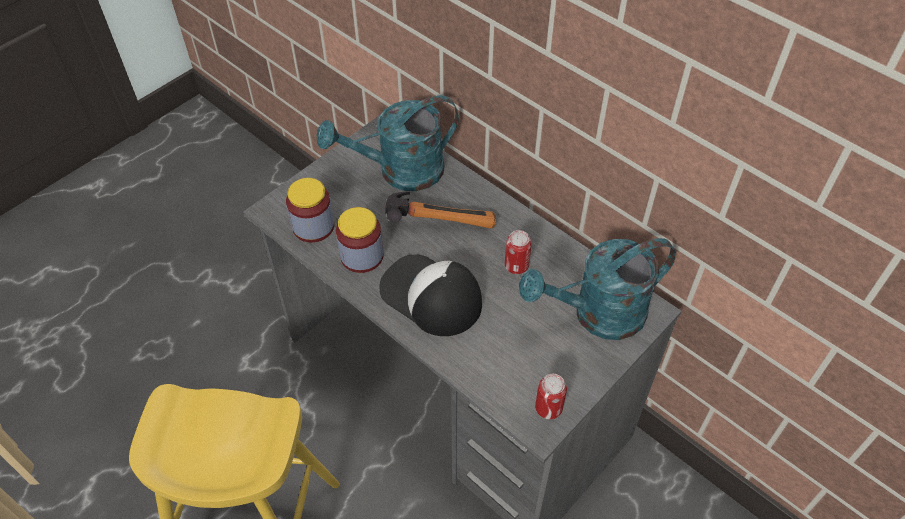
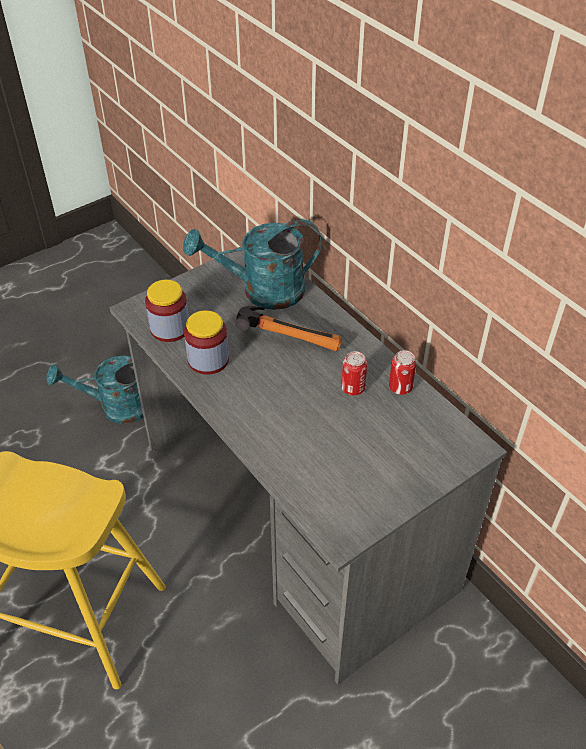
camera: 10 degrees right, 5 degrees down
cap [379,254,482,336] -> none
turquoise watering can [519,238,676,340] -> turquoise watering can moved to [46,355,143,424]
can [535,374,567,419] -> can moved to [389,350,416,395]

